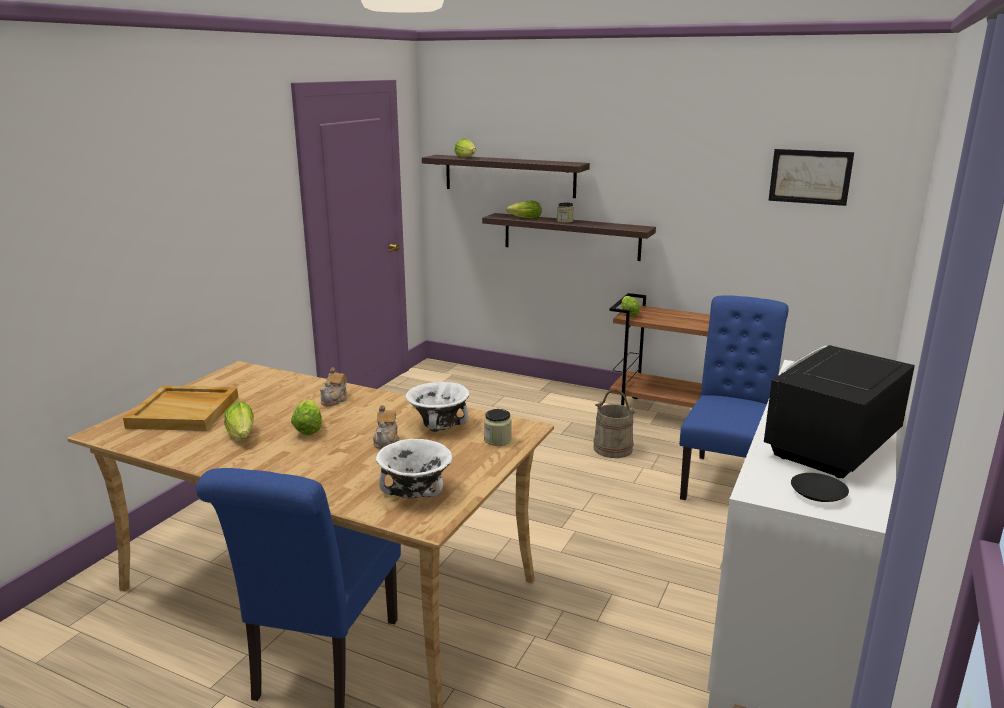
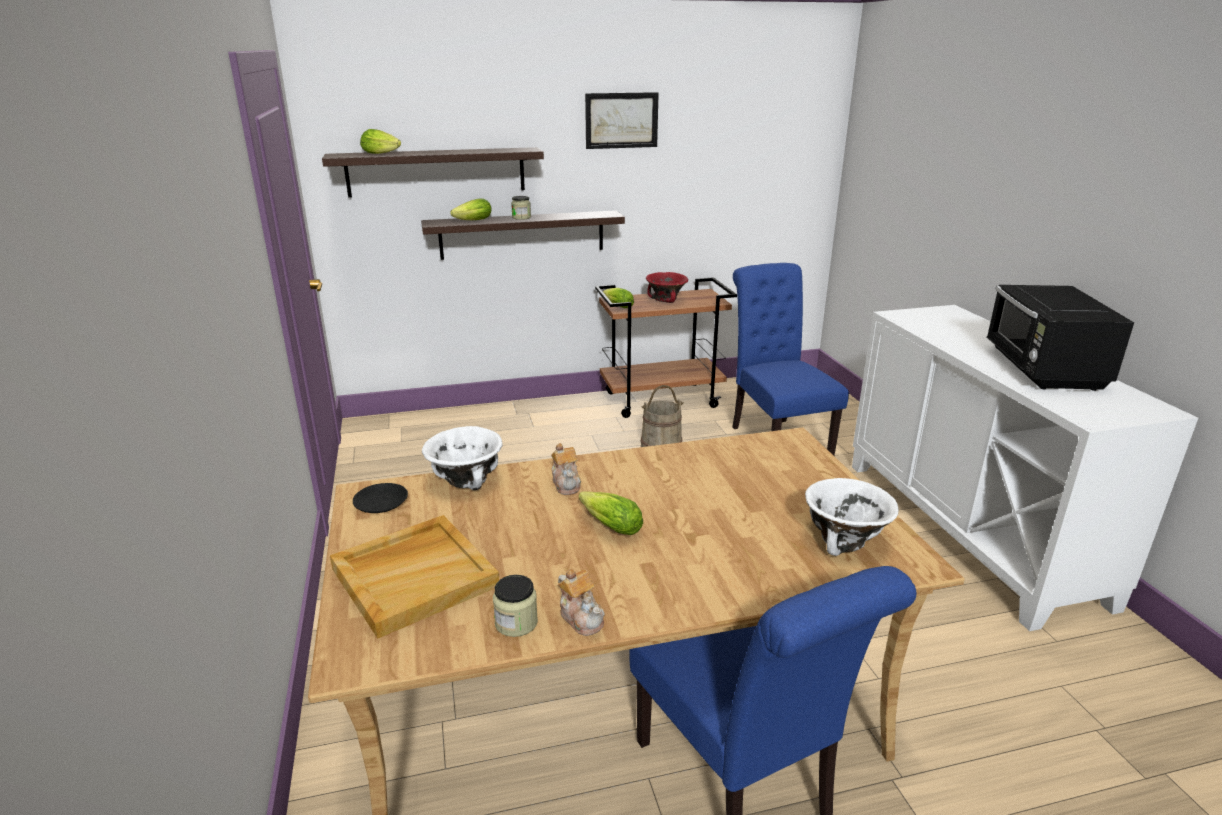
camera: 40 degrees left, 5 degrees up
lettuce [224,402,254,440] -> none
teapot [373,405,399,449] -> teapot moved to [558,568,605,636]
white bowl [406,382,469,432] -> white bowl moved to [422,426,502,490]
jar [484,409,512,446] -> jar moved to [493,575,538,637]
picture [768,149,854,206] -> picture moved to [585,92,659,149]
black plate [791,473,849,502] -> black plate moved to [353,483,408,513]
none -> red bowl [646,272,688,303]

